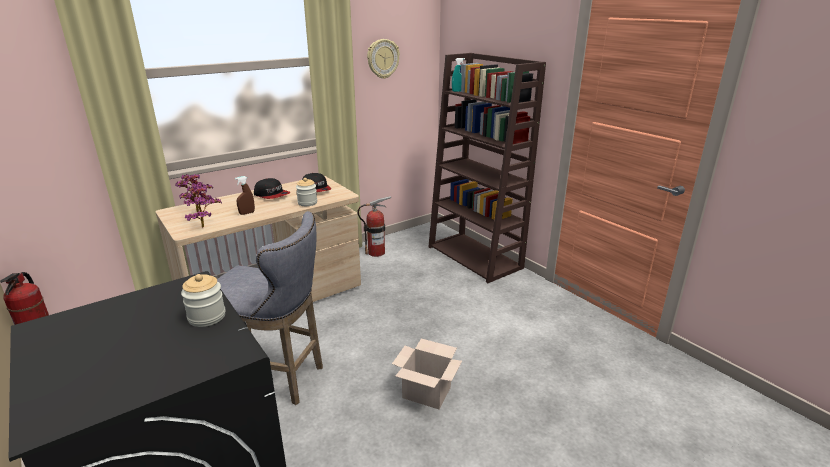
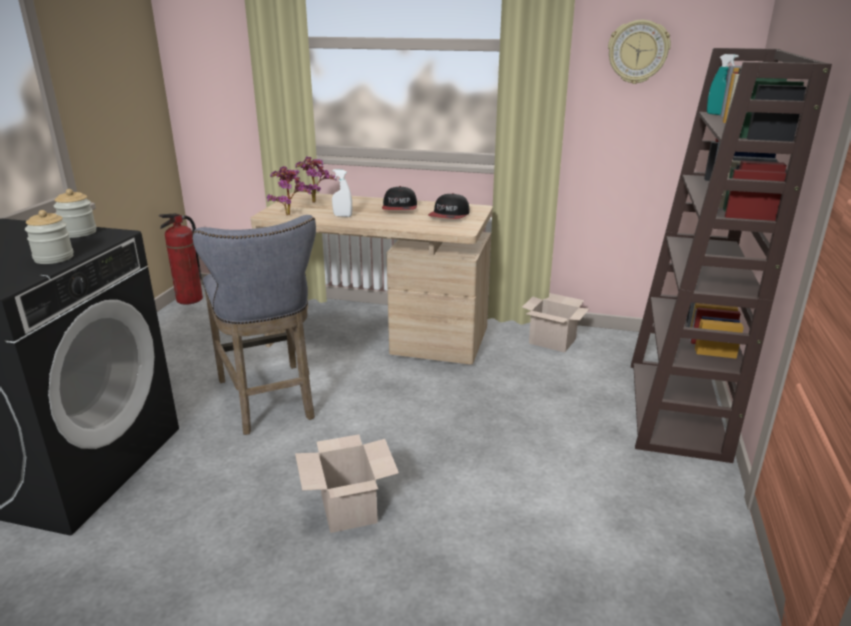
camera: 50 degrees right, 0 degrees up
brown spray bottle [235,176,255,215] -> white spray bottle [332,169,352,217]
jar [296,178,317,206] -> jar moved to [54,189,96,238]
fire extinguisher [358,196,392,257] -> cardboard box [522,293,589,352]

